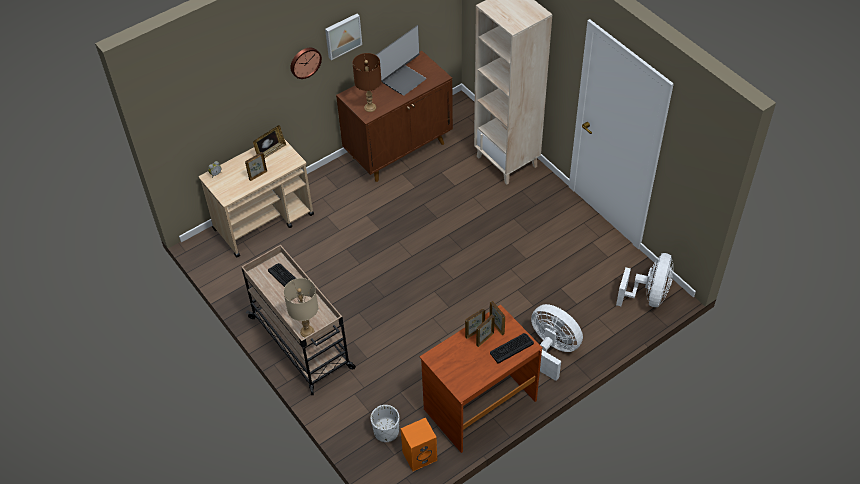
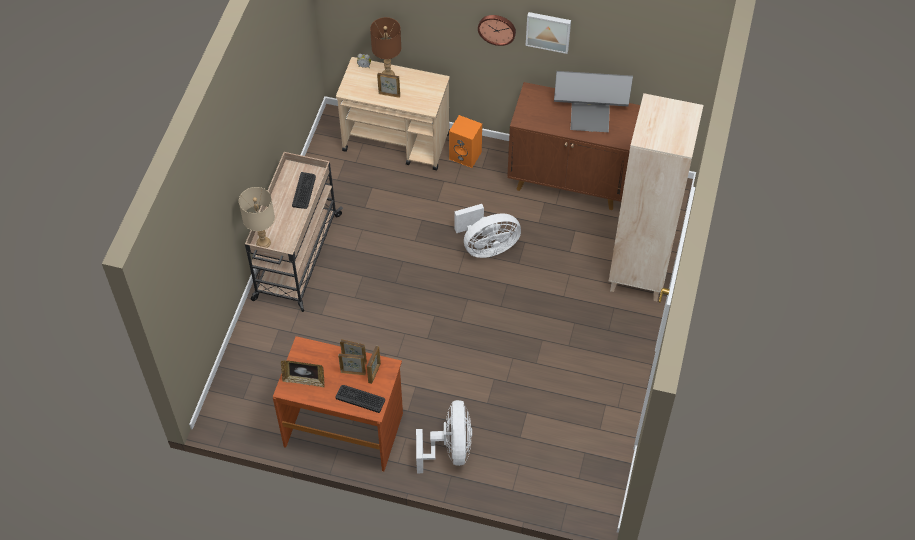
camera: 50 degrees right, 5 degrees up
picture frame [253,125,286,158] -> picture frame moved to [281,360,325,388]
brown table lamp [353,53,382,112] -> brown table lamp moved to [370,17,401,75]
white planter [371,405,399,442] -> none
orange speaker [401,418,437,471] -> orange speaker moved to [449,115,482,168]
white fan [616,253,673,307] -> white fan moved to [455,204,521,258]

